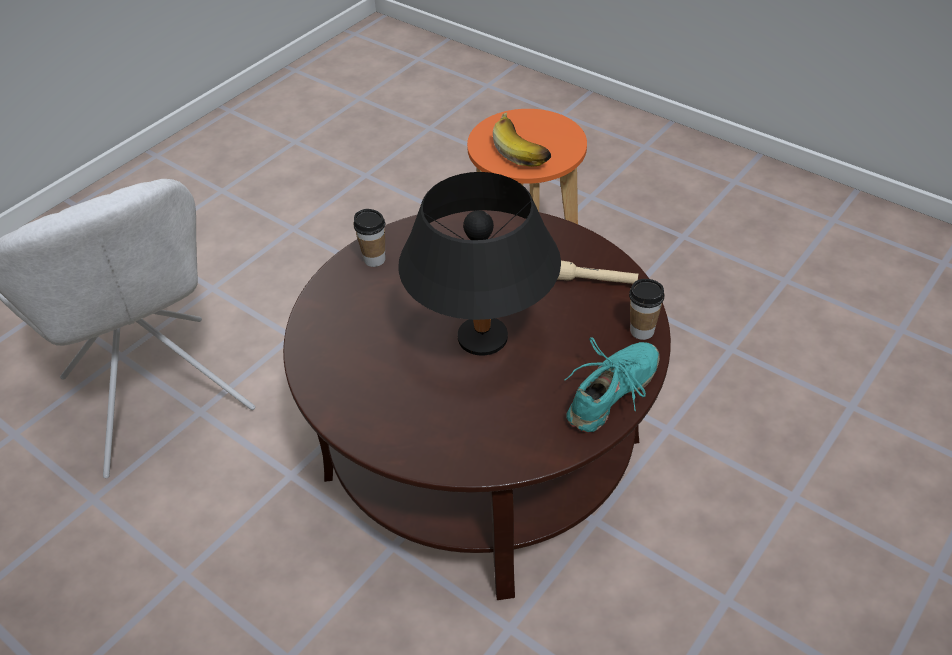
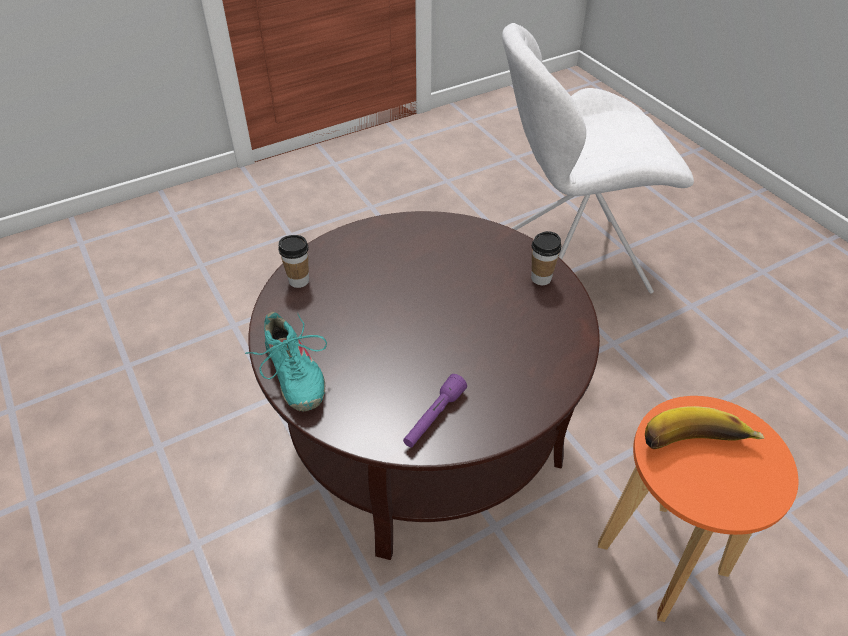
camera: 110 degrees right, 0 degrees up
black table lamp [398,172,561,356] -> none
beige flashlight [557,261,638,284] -> purple flashlight [403,374,467,447]
cup [629,279,665,340] -> cup moved to [278,235,309,288]

